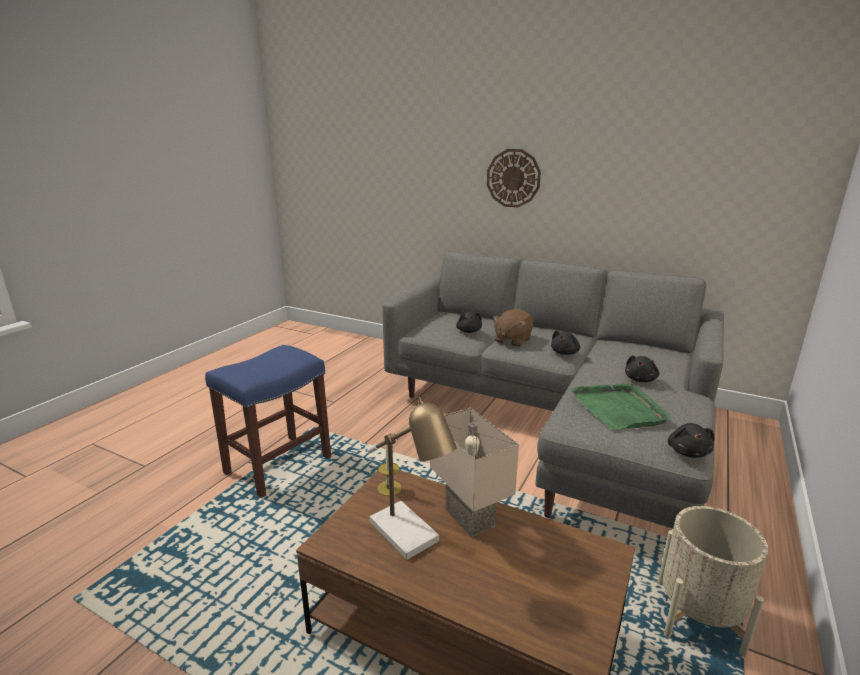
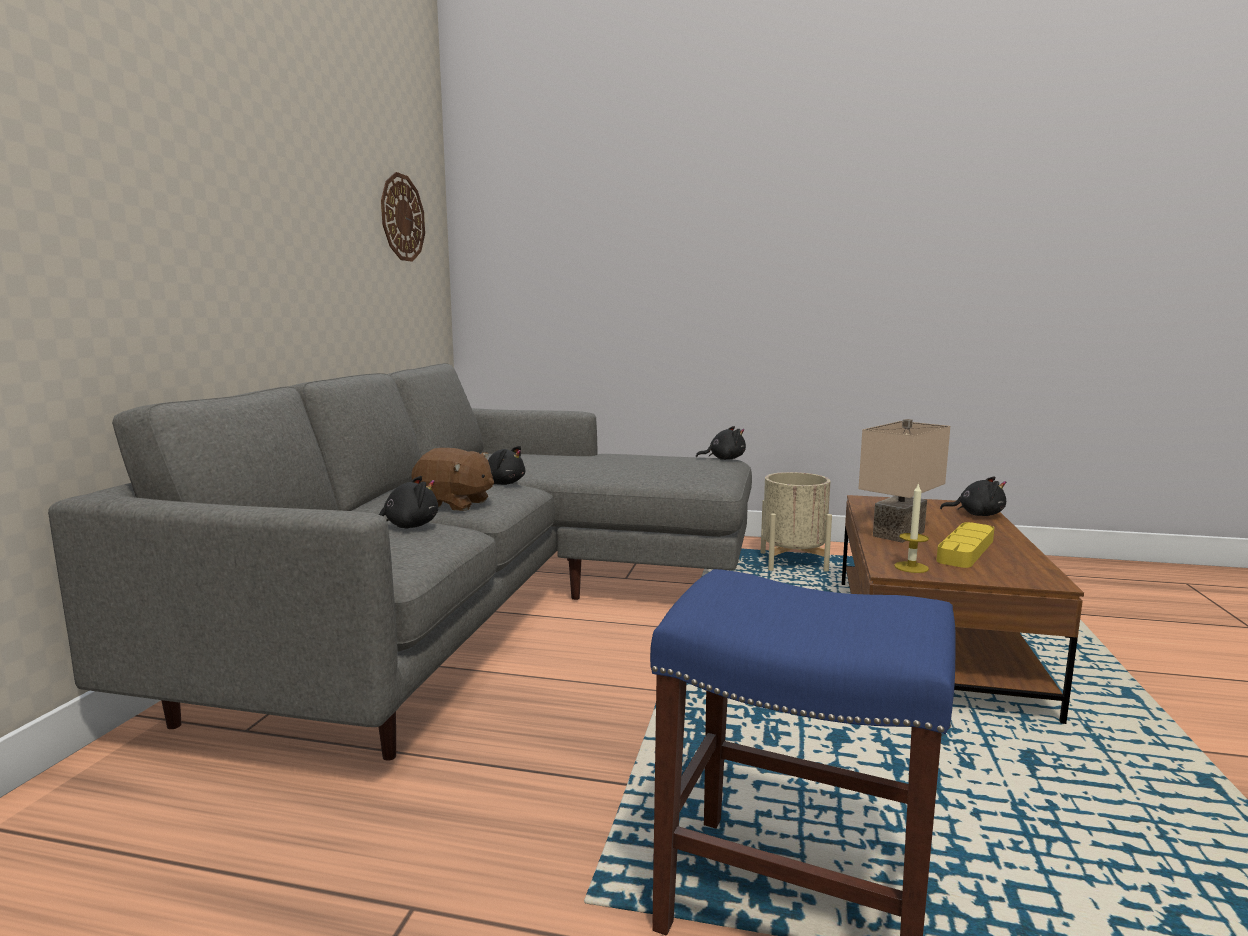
camera: 105 degrees left, 10 degrees down
table lamp [367,397,457,560] -> yellow tray [936,522,994,568]
wall clock [487,149,541,207] -> wall clock moved to [381,172,425,262]
green tray [571,383,670,430] -> none
black plush toy [625,355,659,382] -> black plush toy moved to [940,476,1006,516]

